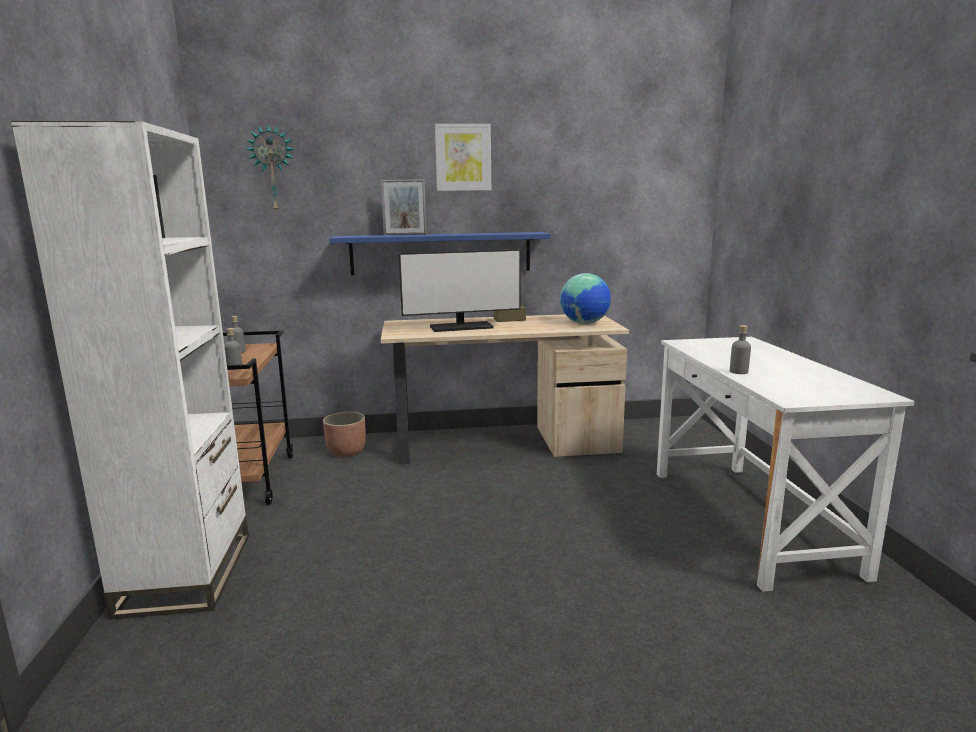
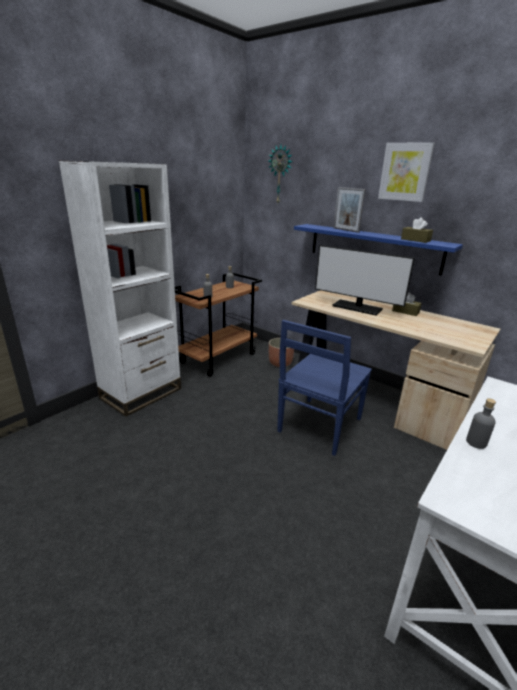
camera: 45 degrees right, 10 degrees up
globe [560,273,611,324] -> none
none -> blue chair [277,320,372,456]
none -> brown tissue box [401,218,433,243]

